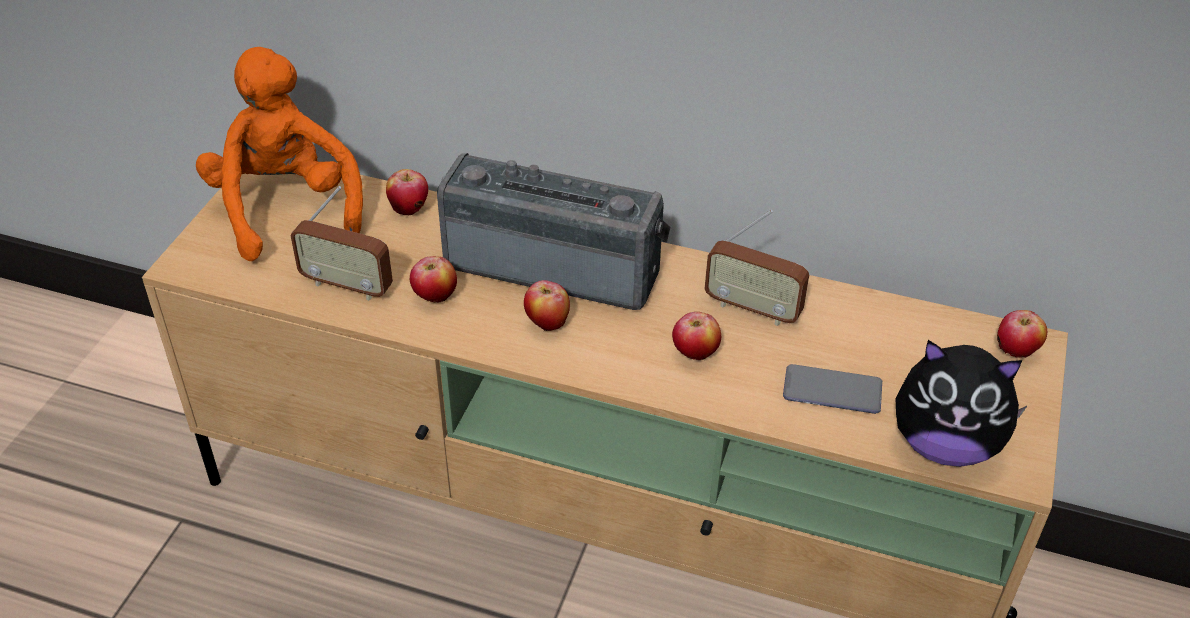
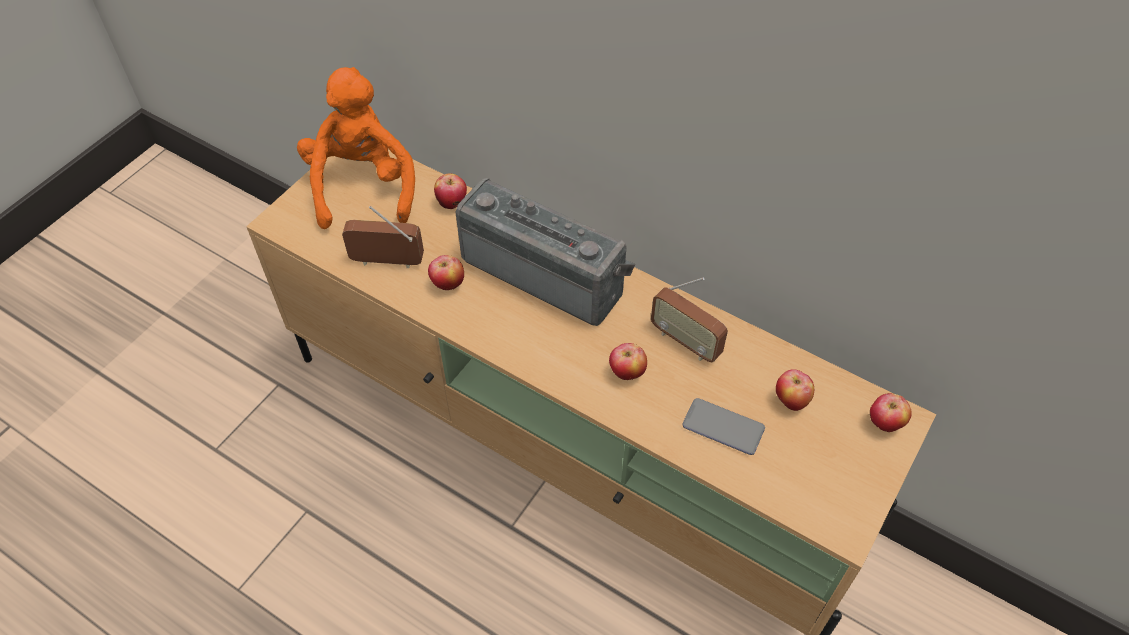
camera: 15 degrees right, 10 degrees up
radio [291,186,393,301] -> radio turned 150 degrees clockwise [342,206,424,268]
apple [524,280,570,331] -> apple moved to [776,369,814,411]
plush toy [895,340,1028,467] -> none

